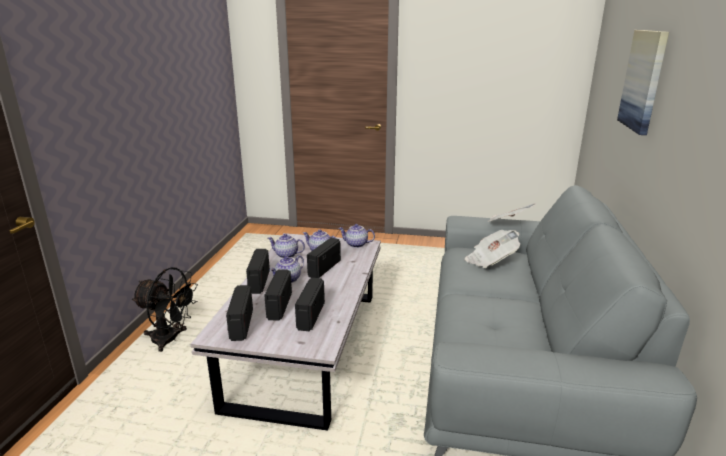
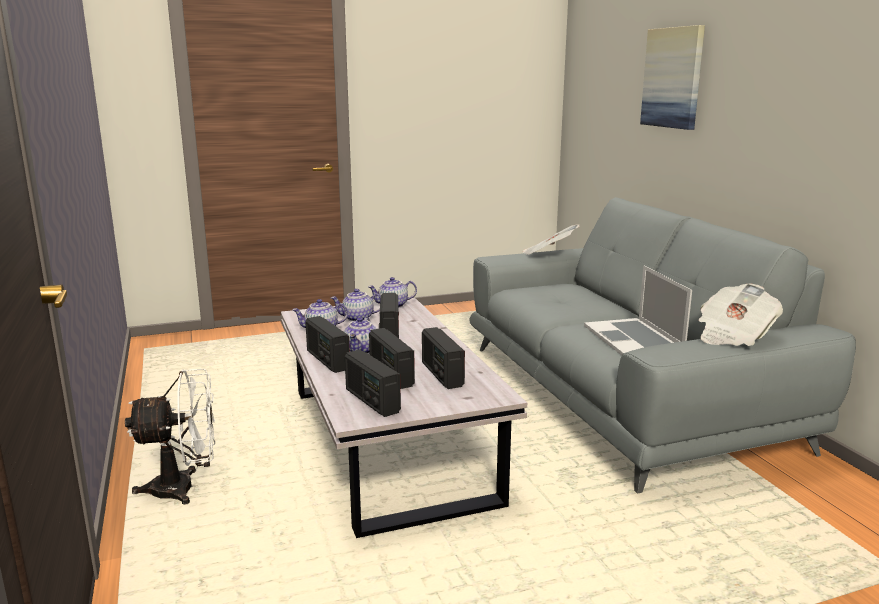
camera: 30 degrees left, 5 degrees down
black fan [132,267,198,352] -> white fan [125,369,215,505]
newspaper [465,230,520,268] -> newspaper moved to [698,283,783,346]
none -> laptop [584,265,692,355]

